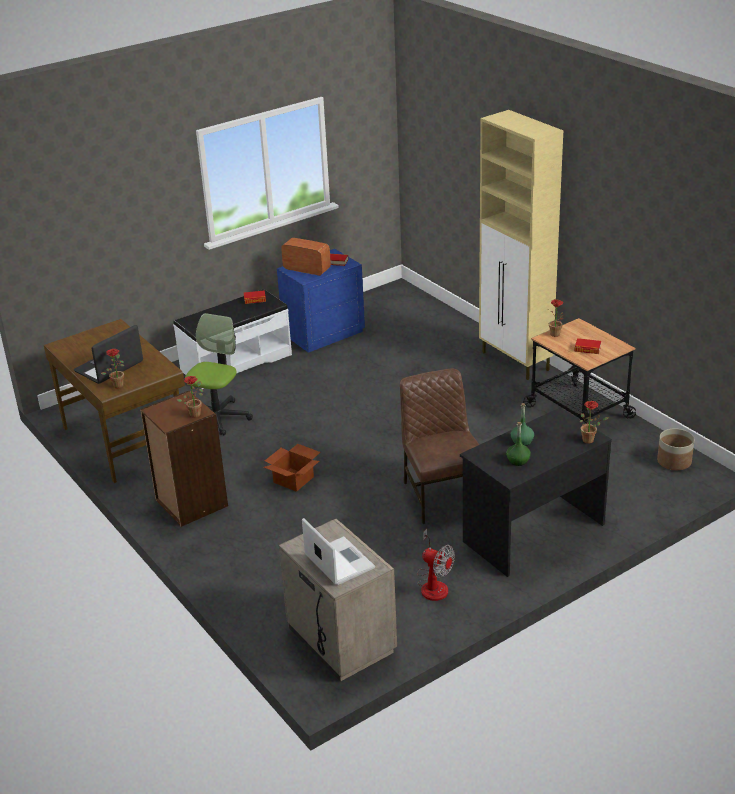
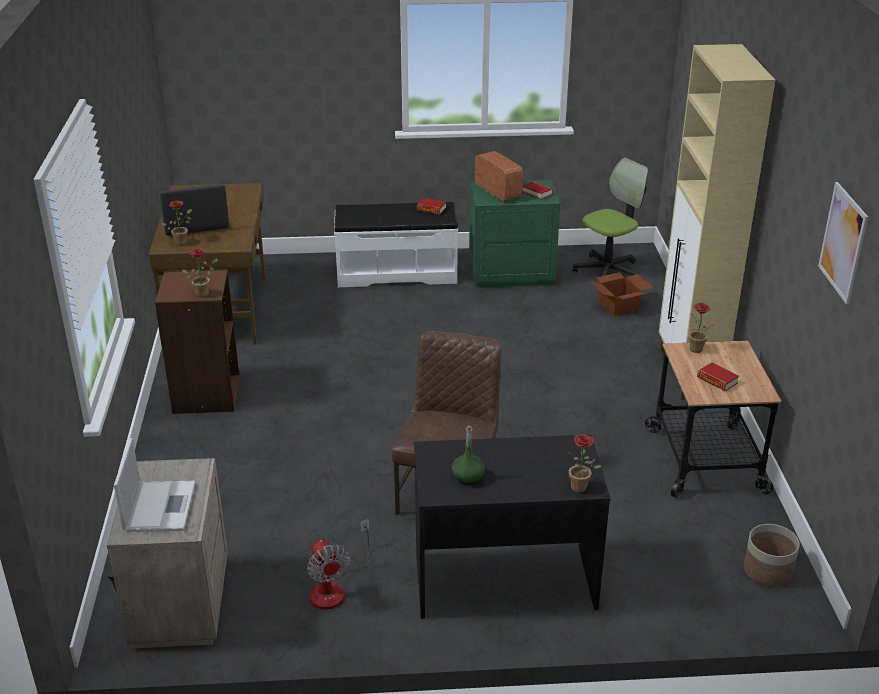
camera: 30 degrees right, 0 degrees up
office chair [185,313,253,436] -> office chair moved to [572,158,648,276]
cardboard box [264,444,320,492] -> cardboard box moved to [589,272,654,316]
blue nightstand [277,249,365,353] -> green nightstand [469,180,560,287]
green bottle [511,403,534,446] -> none
none -> picture [818,182,868,304]

